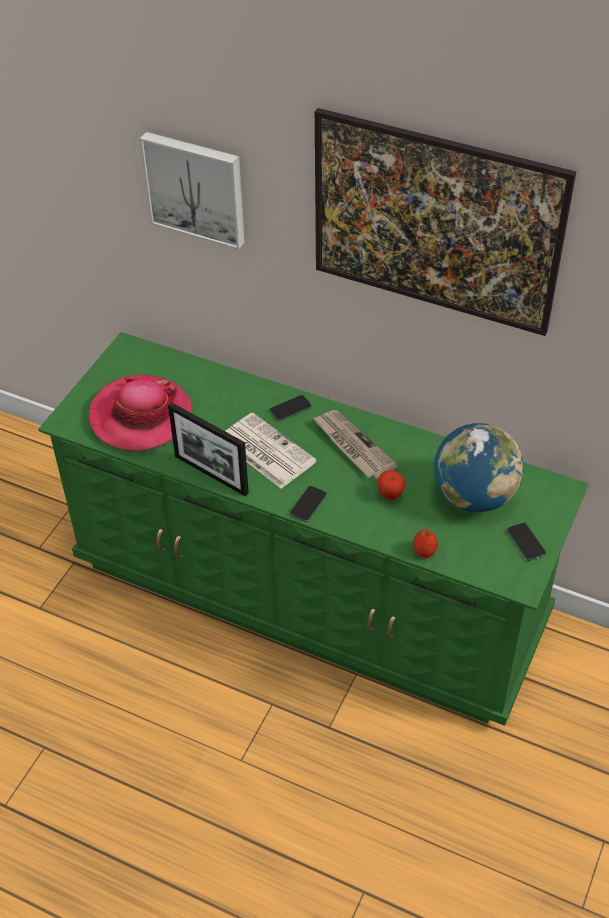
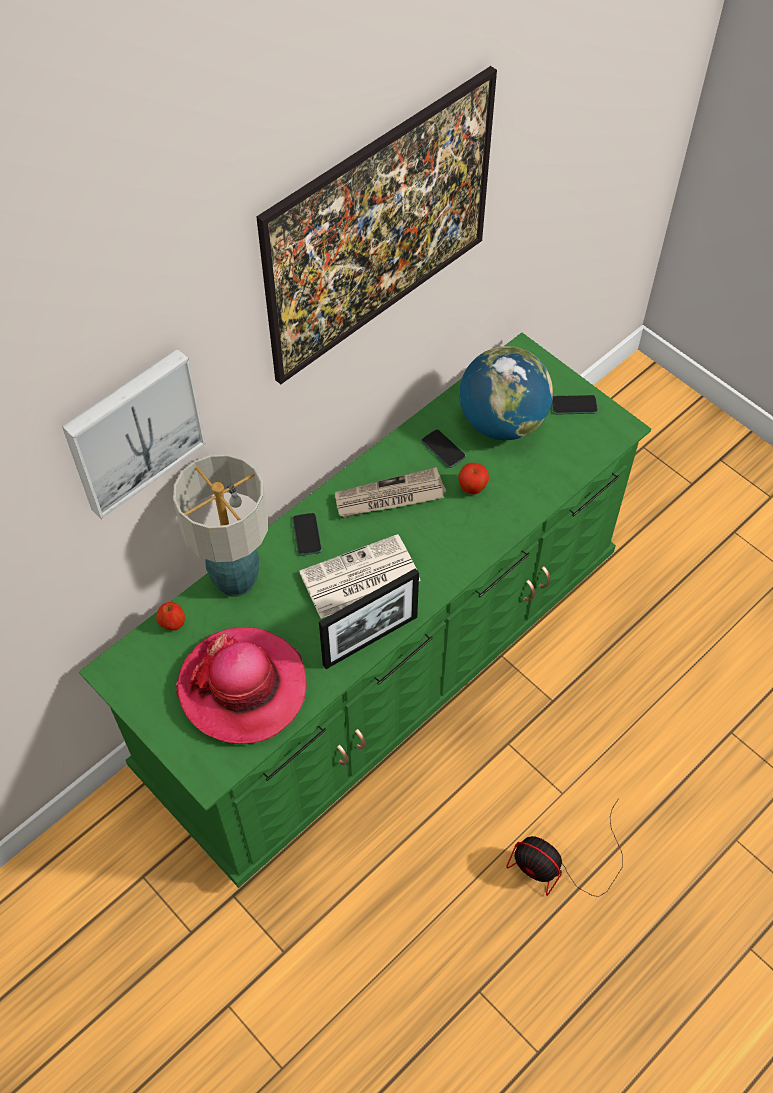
camera: 70 degrees left, 10 degrees up
phone [289,486,327,522] -> phone moved to [421,429,466,468]
apple [413,529,438,558] -> apple moved to [156,602,185,631]
none -> table lamp [173,454,268,597]
none -> fan [506,798,622,896]

